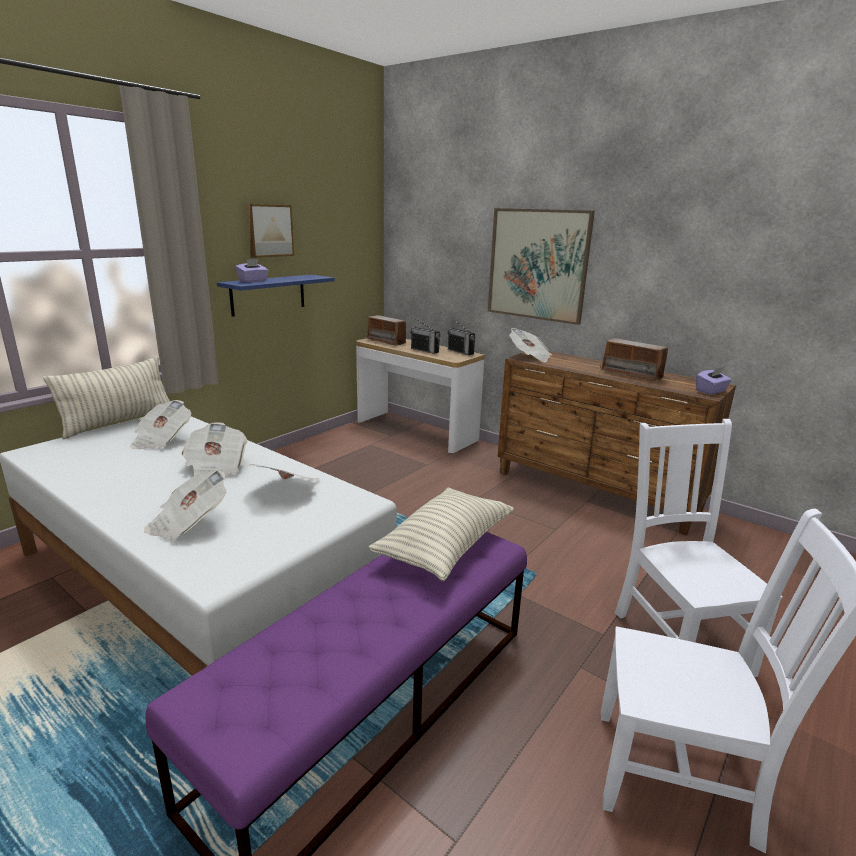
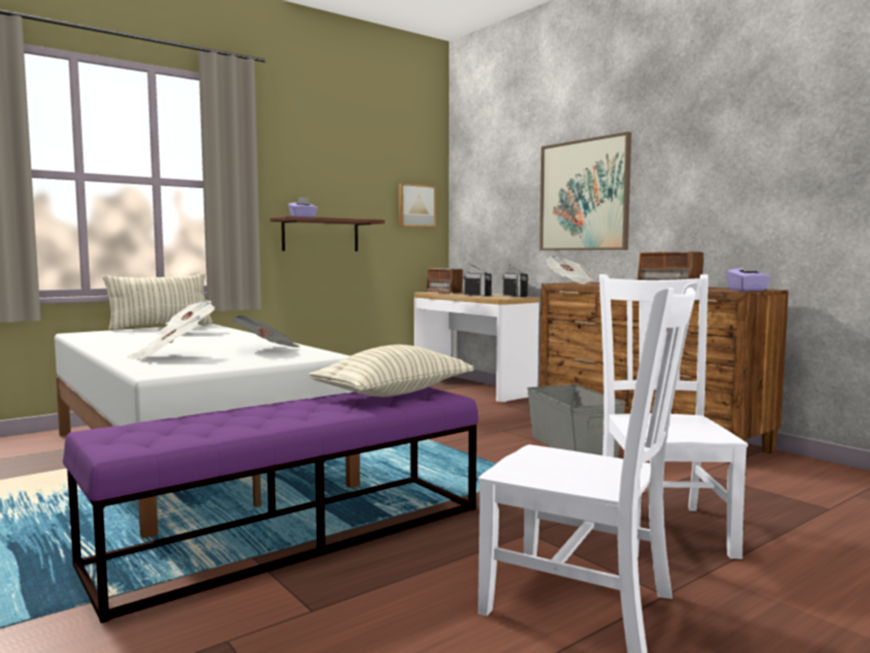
camera: 15 degrees right, 15 degrees down
newspaper [182,422,247,477] -> none
blue shelf [217,275,335,317] -> brown shelf [270,216,385,251]
picture [246,204,294,258] -> picture moved to [399,183,435,227]
none -> grey storage box [527,384,626,458]

